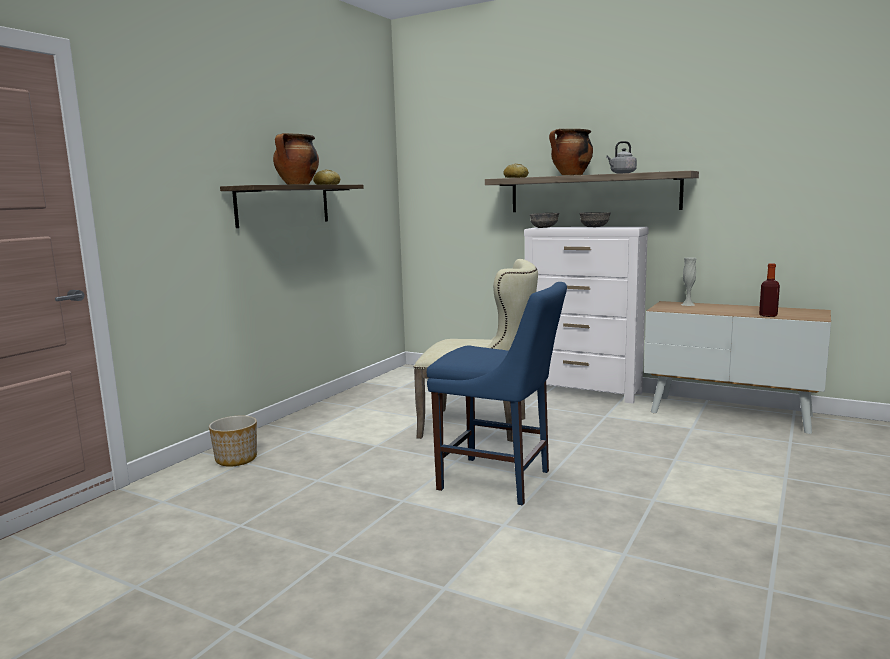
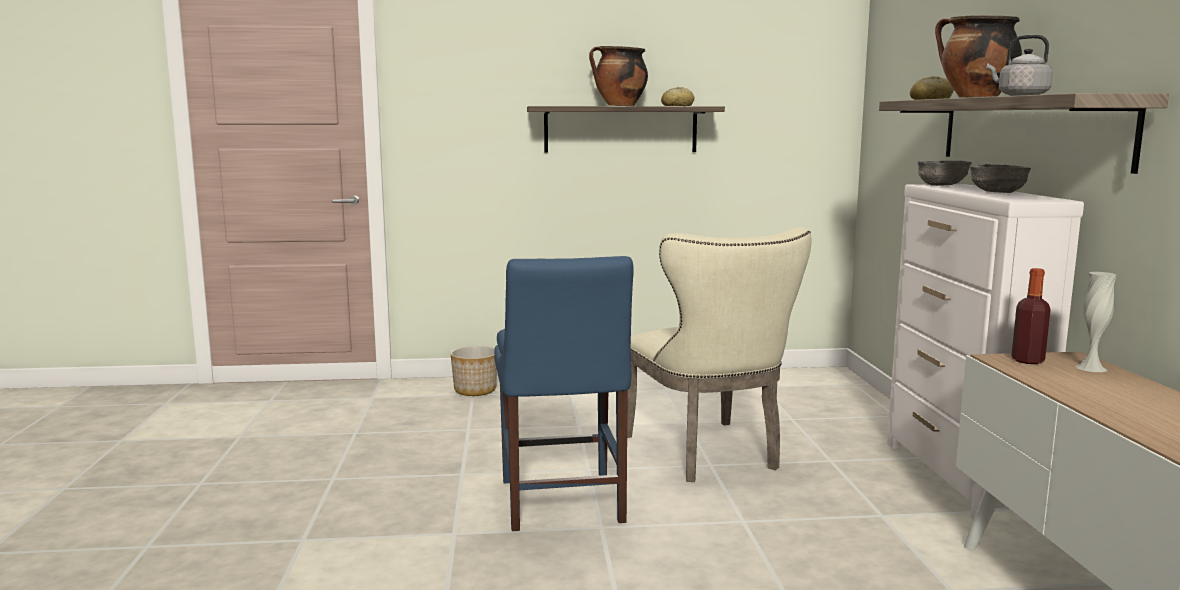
camera: 55 degrees right, 0 degrees up
bottle [759,263,780,317] -> bottle moved to [1011,268,1051,364]

